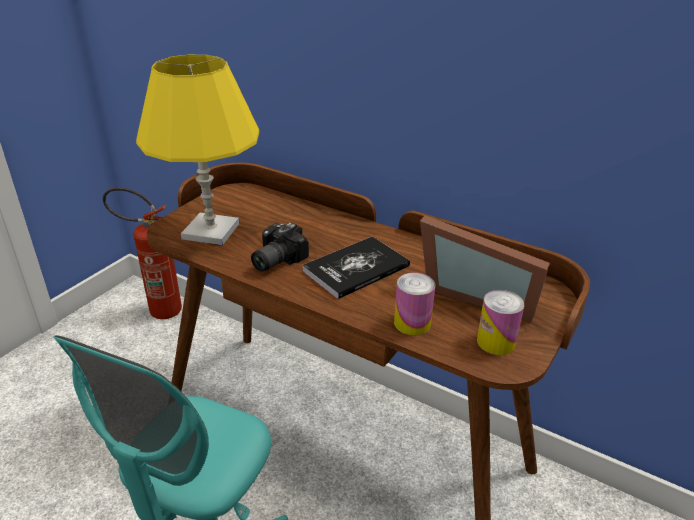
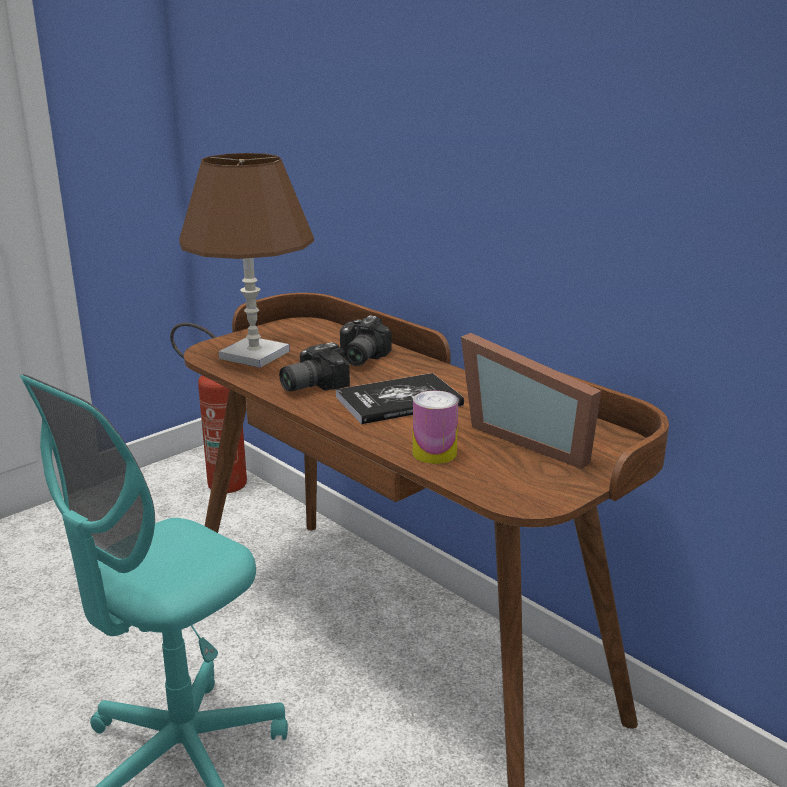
camera: 15 degrees right, 10 degrees down
yellow table lamp [136,55,259,245] -> brown table lamp [179,153,314,368]
can [477,290,524,355] -> none
none -> camera [340,315,392,366]

